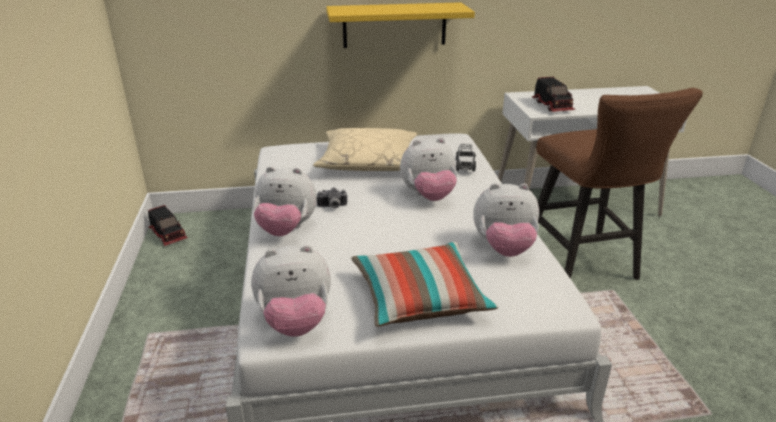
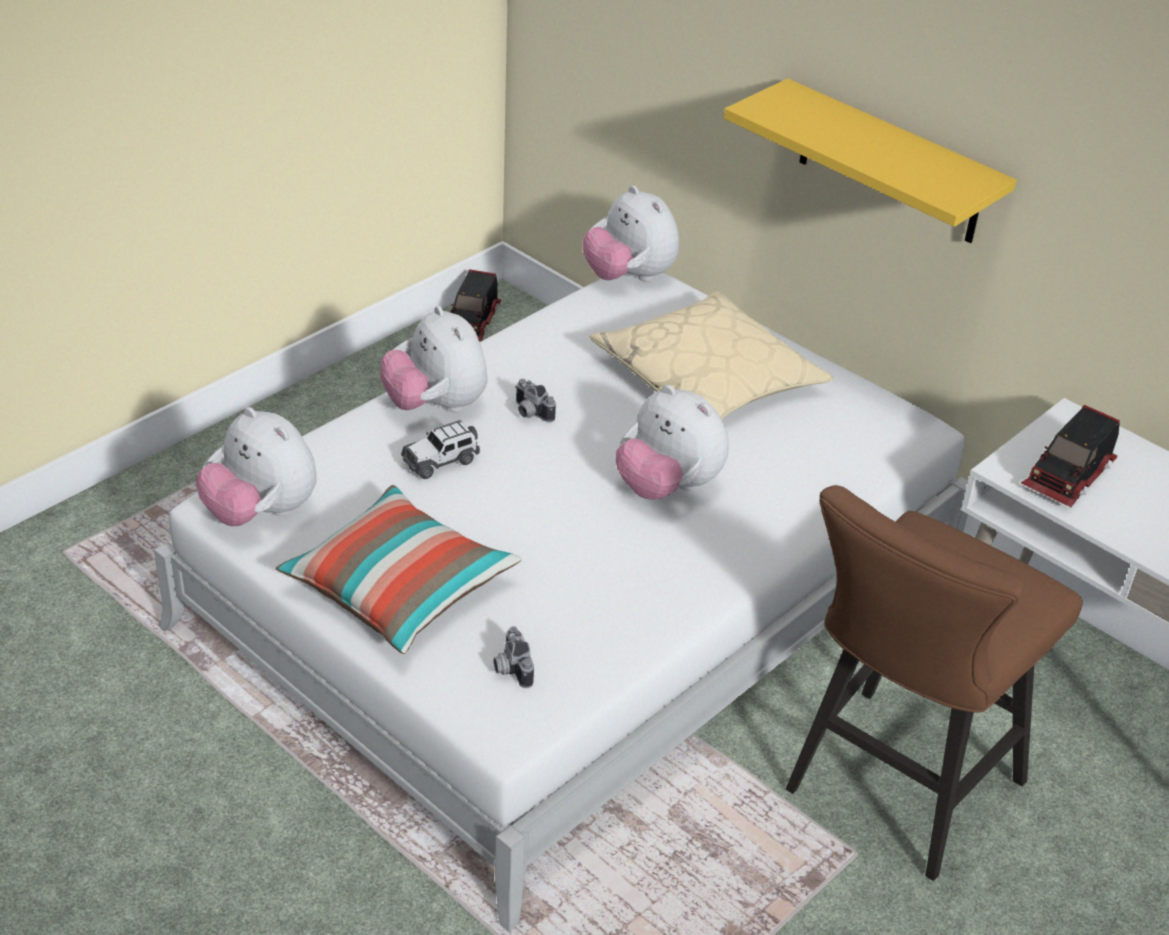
camera: 50 degrees right, 10 degrees up
toy car [456,144,476,171] -> toy car moved to [401,420,480,479]
plush toy [473,183,539,257] -> plush toy moved to [583,185,679,282]
none -> camera [494,626,534,688]

